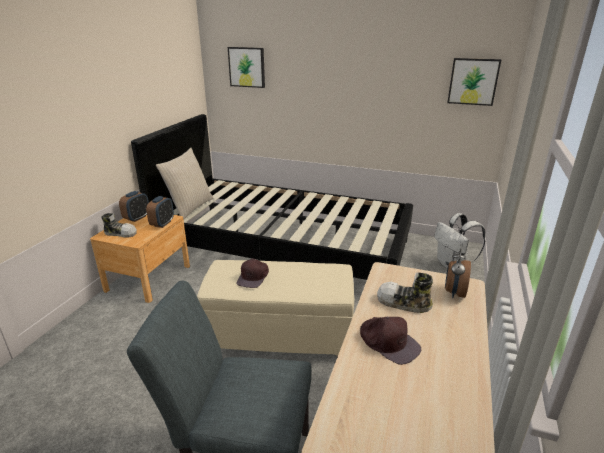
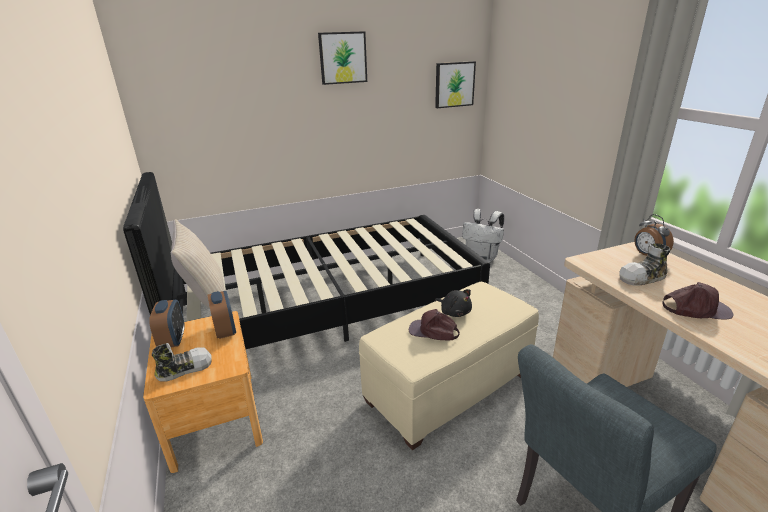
camera: 40 degrees left, 0 degrees up
picture [228,47,265,88] -> picture moved to [318,31,367,85]
brown cap [237,258,269,288] -> brown cap turned 135 degrees clockwise [409,309,460,340]
none -> black plush toy [435,289,472,317]

